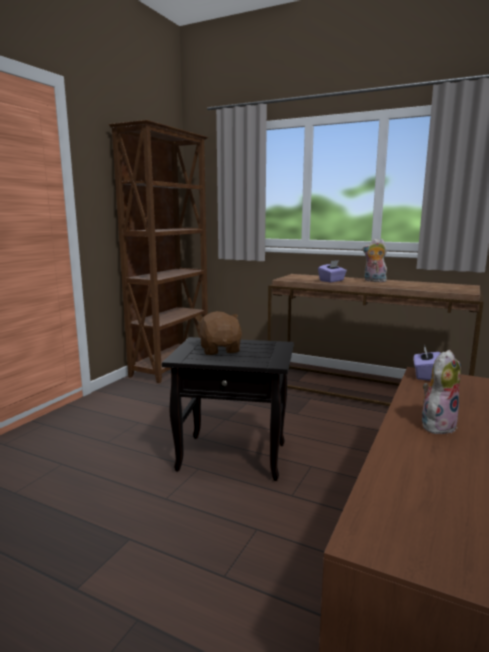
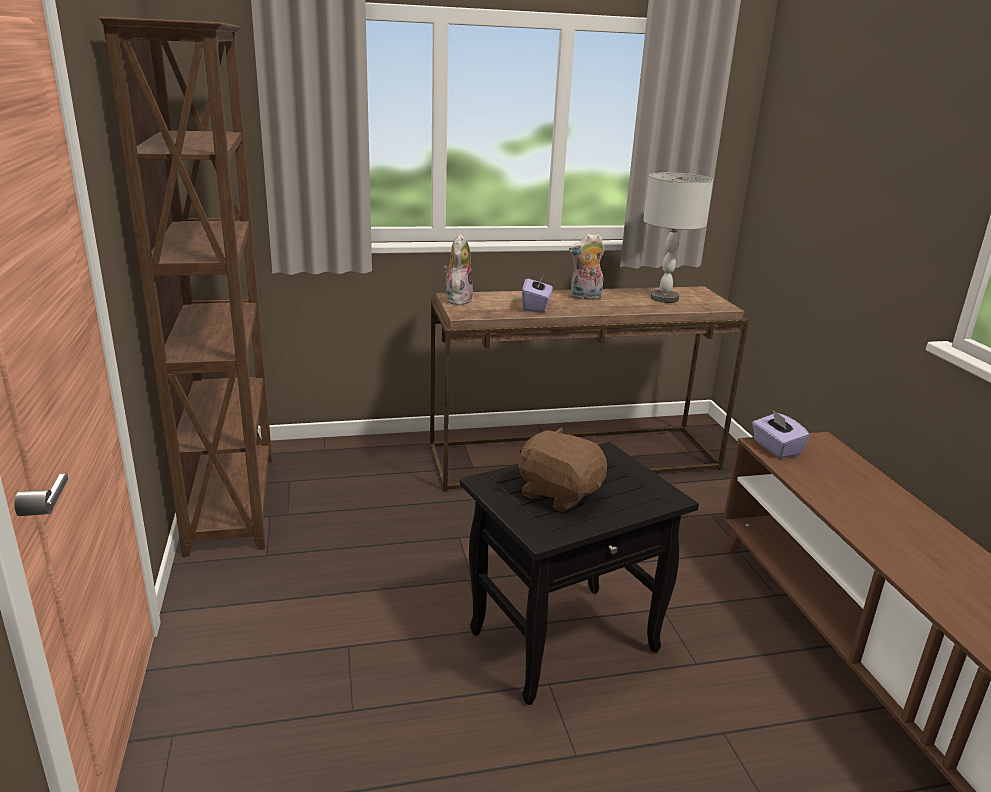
camera: 40 degrees left, 10 degrees up
plush toy [422,350,461,434] -> plush toy moved to [443,234,473,305]
none -> grey table lamp [643,172,713,303]

